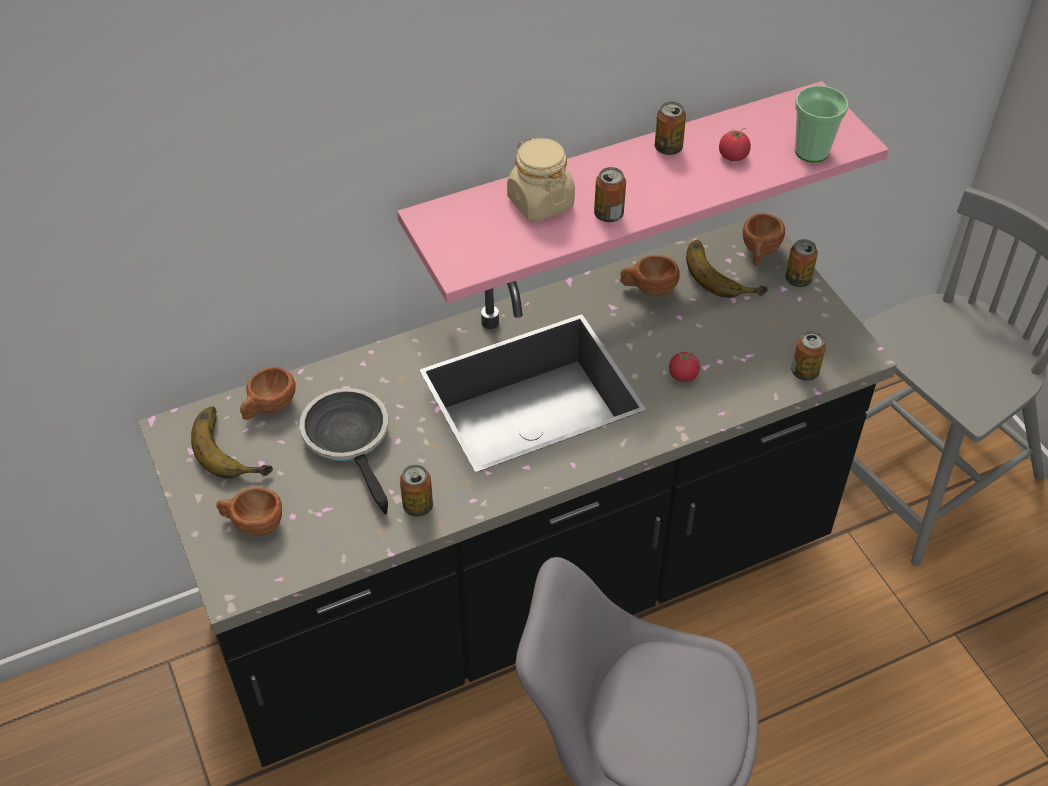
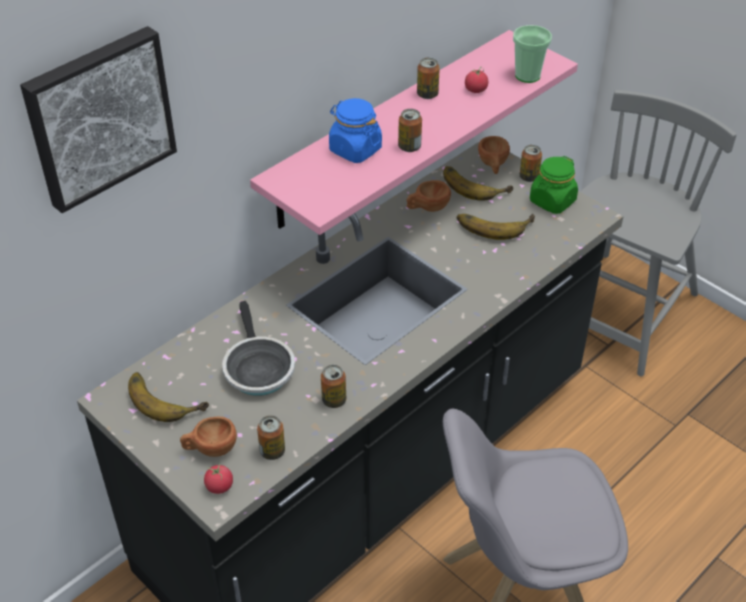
camera: 20 degrees left, 5 degrees down
brown cup [240,367,296,420] -> none
frying pan [300,388,388,514] -> frying pan turned 150 degrees counterclockwise [222,301,295,396]
beige jar [507,138,575,222] -> blue jar [329,98,382,163]
tomato [669,351,700,382] -> tomato moved to [204,464,233,494]
can [791,331,826,381] -> can moved to [257,415,285,460]
none -> picture [20,26,177,213]
none -> banana [457,214,535,240]
none -> green jar [530,156,578,214]

